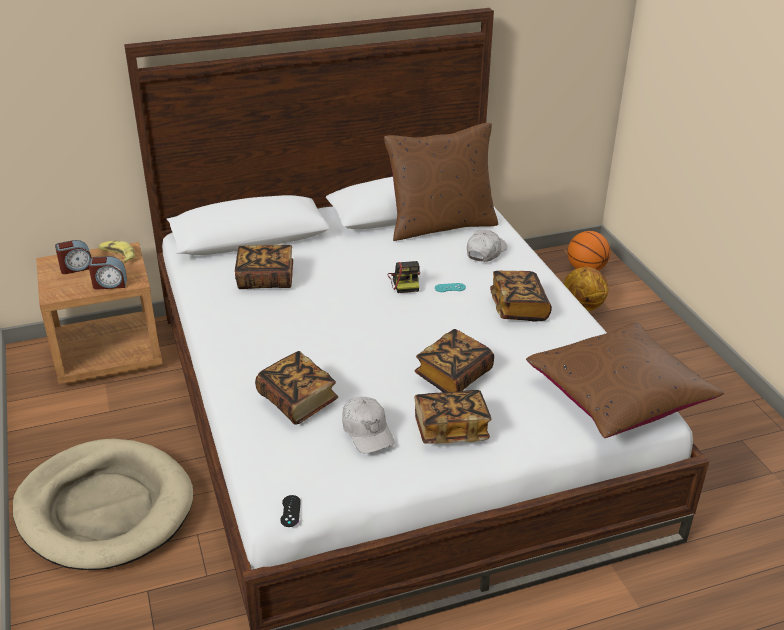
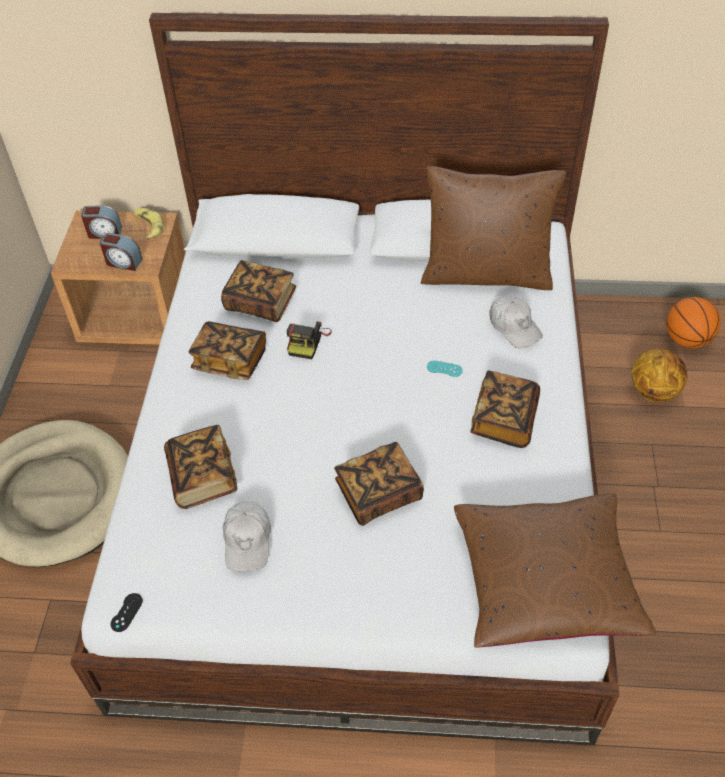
camera: 25 degrees right, 15 degrees up
camera [388,261,420,293] -> camera moved to [287,321,332,359]
book [414,390,491,444] -> book moved to [189,321,266,380]
white cap [467,230,507,262] -> white cap turned 90 degrees clockwise [489,296,543,348]

